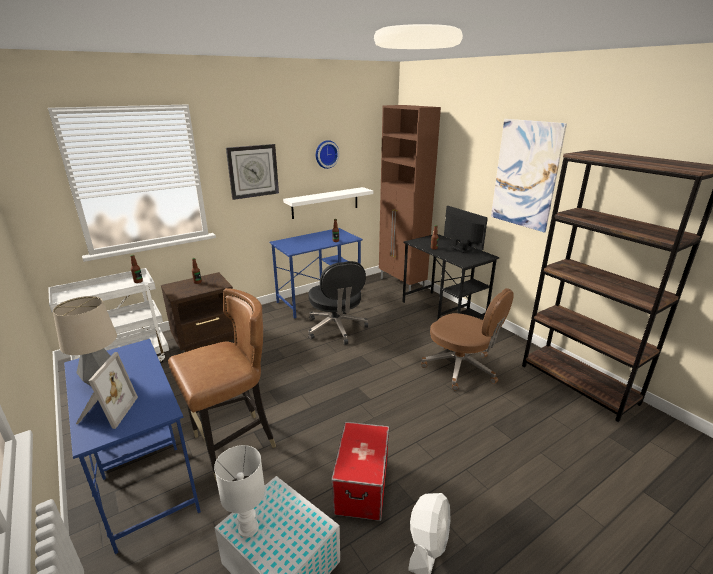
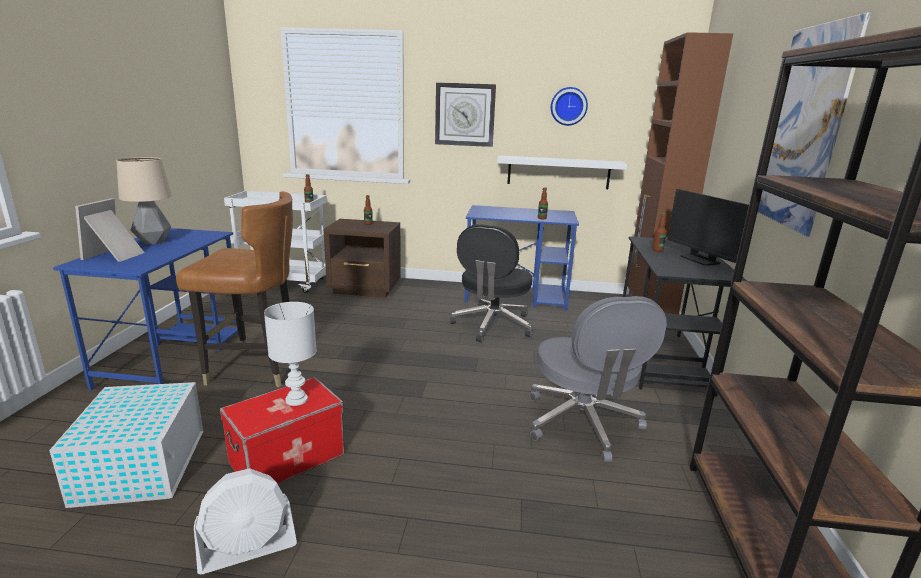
camera: 40 degrees right, 5 degrees down
picture frame [76,352,138,429] -> picture frame turned 150 degrees clockwise [75,198,145,262]
white table lamp [214,445,265,538] -> white table lamp moved to [264,302,317,406]
brown office chair [421,288,514,390] -> grey office chair [530,296,667,462]
monitor [444,206,488,253] -> monitor turned 150 degrees clockwise [667,189,749,266]

